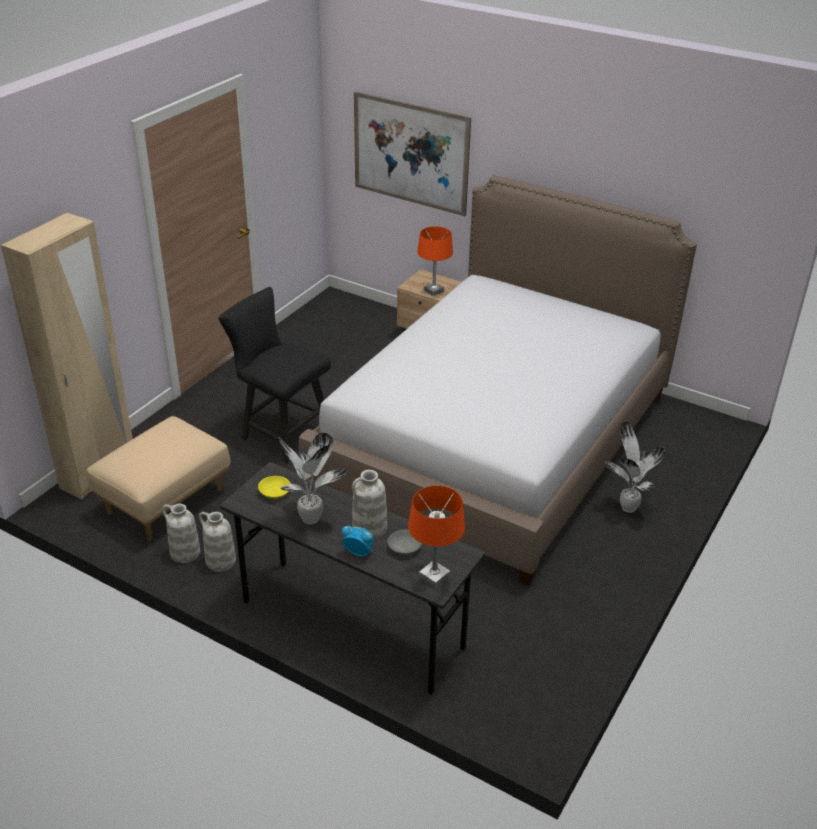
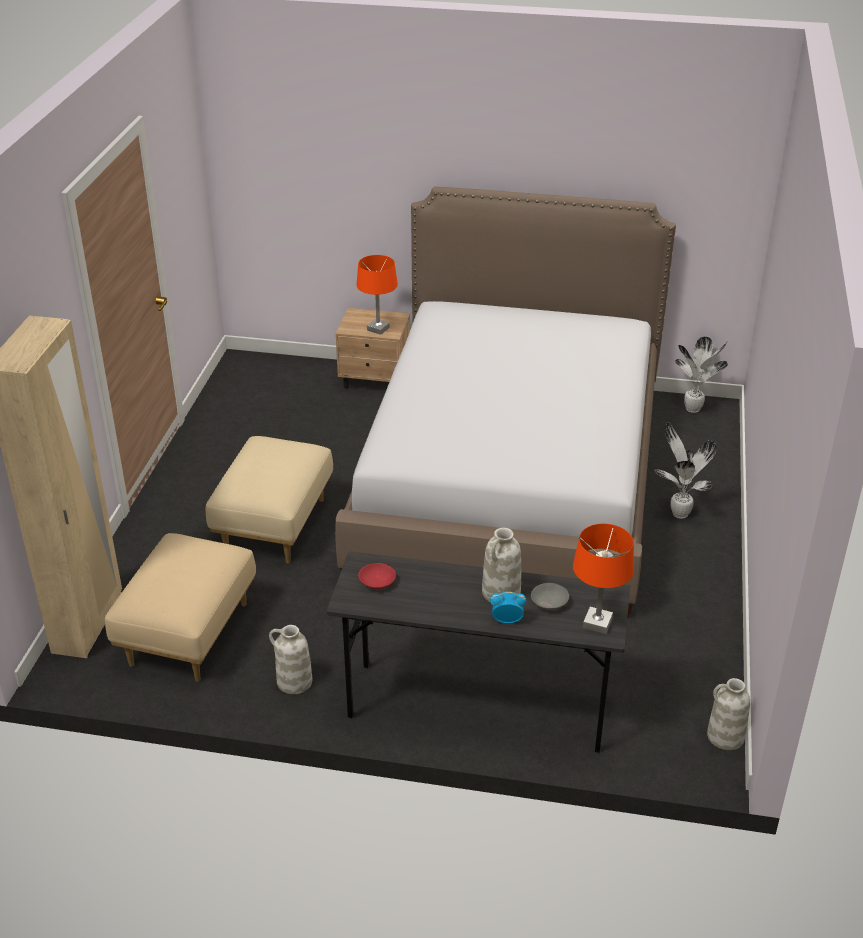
camera: 20 degrees left, 0 degrees up
white vase [162,504,201,563] -> white vase moved to [707,678,750,750]
black chair [219,287,331,463] -> beige ottoman [206,436,333,563]
yellow bowl [258,476,291,498] -> red bowl [358,563,396,589]
potted plant [279,432,346,524] -> potted plant moved to [675,336,728,413]
picture [354,91,471,216] -> none

